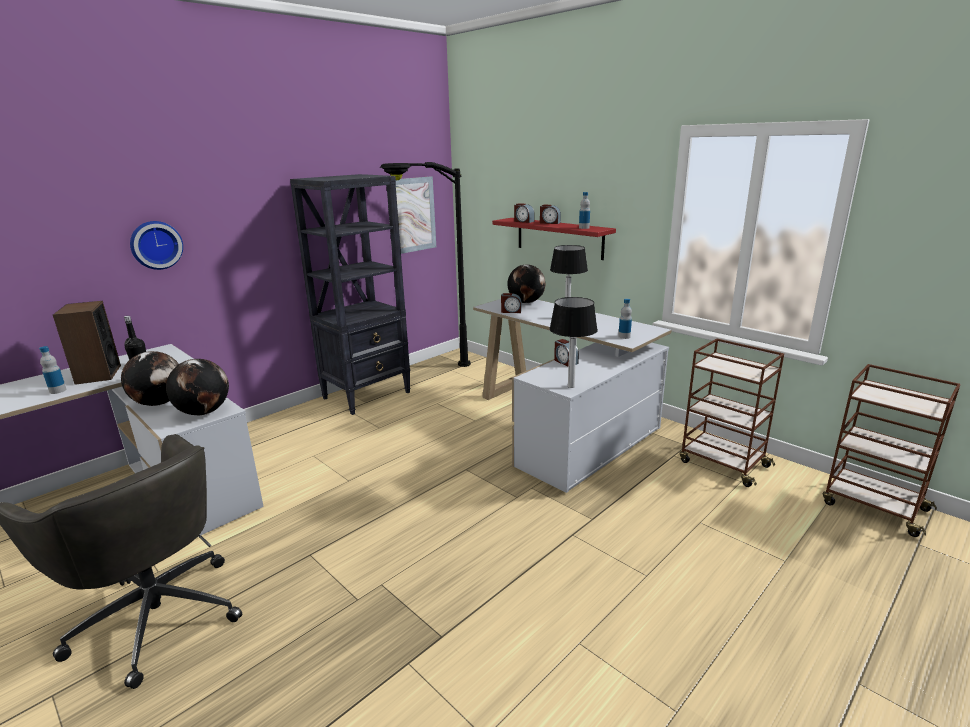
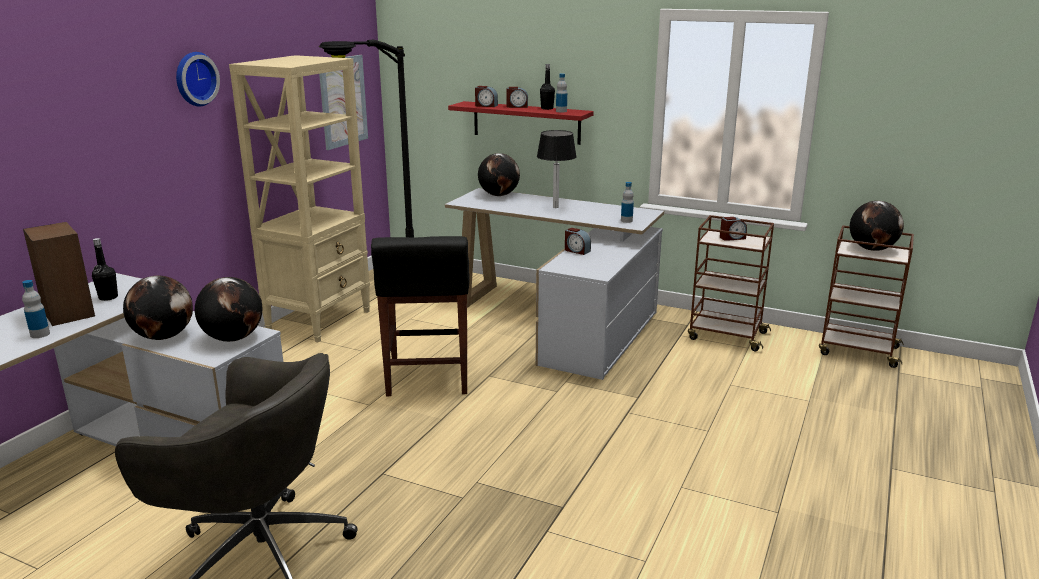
camera: 20 degrees left, 0 degrees up
wall clock [130,221,183,270] -> wall clock moved to [176,52,220,106]
black bookcase [290,174,411,415] -> beige bookcase [229,55,370,343]
alarm clock [501,293,522,313] -> alarm clock moved to [720,217,747,241]
table lamp [549,297,598,388] -> none
none -> black stool [371,236,470,396]
none -> black bottle [540,64,555,110]
none -> globe [850,201,904,251]

